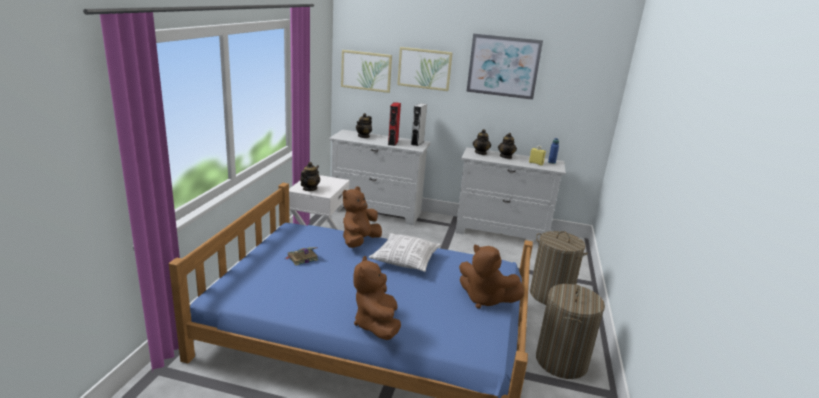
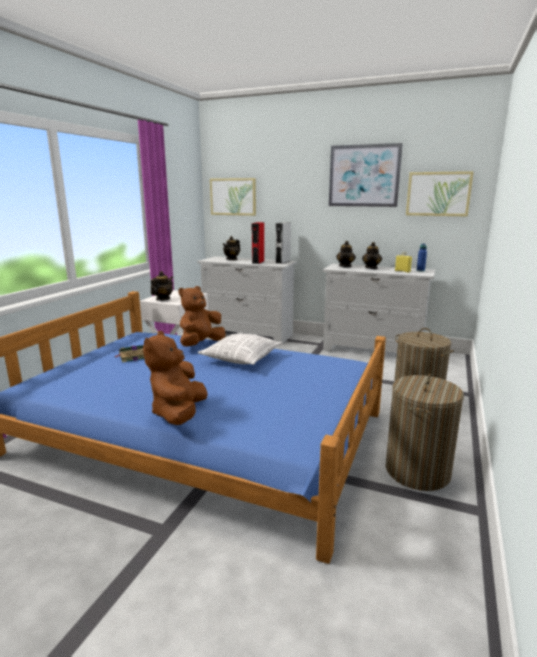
camera: 10 degrees right, 5 degrees down
picture [397,47,453,91] -> picture moved to [406,171,474,217]
brown plush toy [459,244,524,309] -> none

